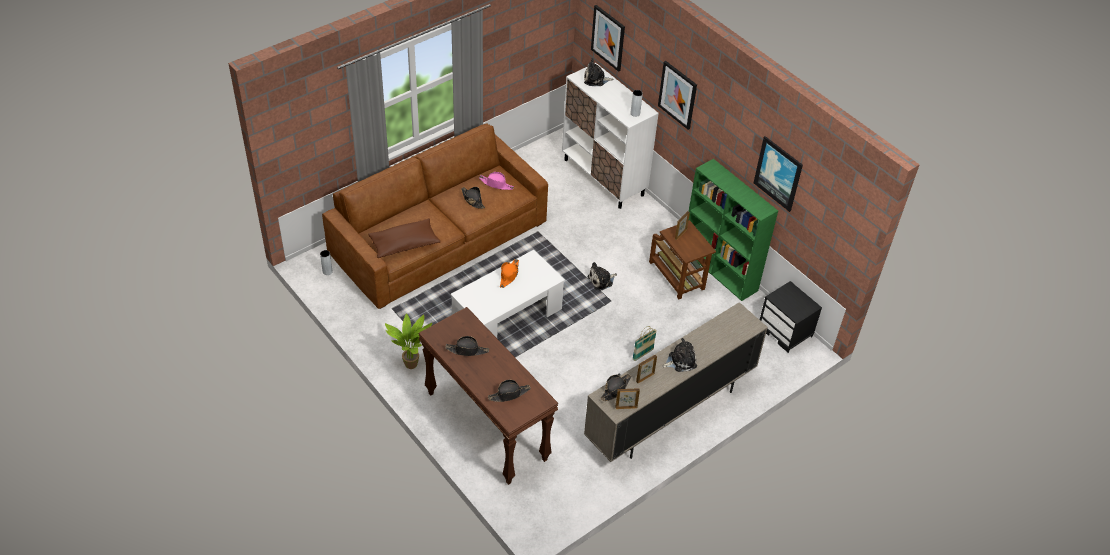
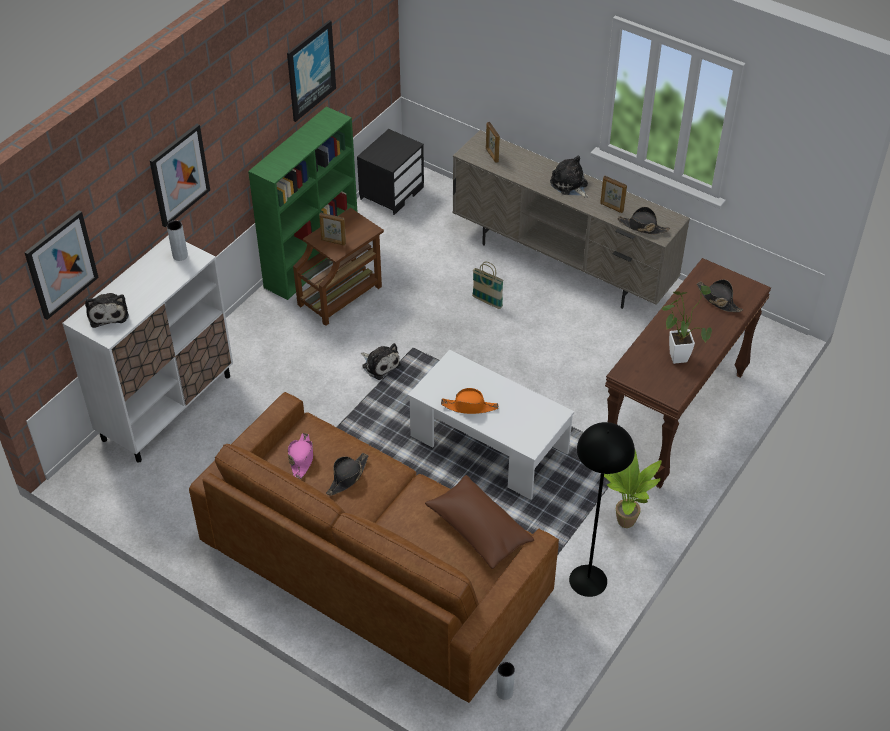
camera: 105 degrees left, 0 degrees up
black hat [445,336,489,356] -> potted plant [662,286,712,364]
picture frame [615,388,640,409] -> picture frame moved to [486,122,500,163]
none -> black floor lamp [569,422,635,597]

